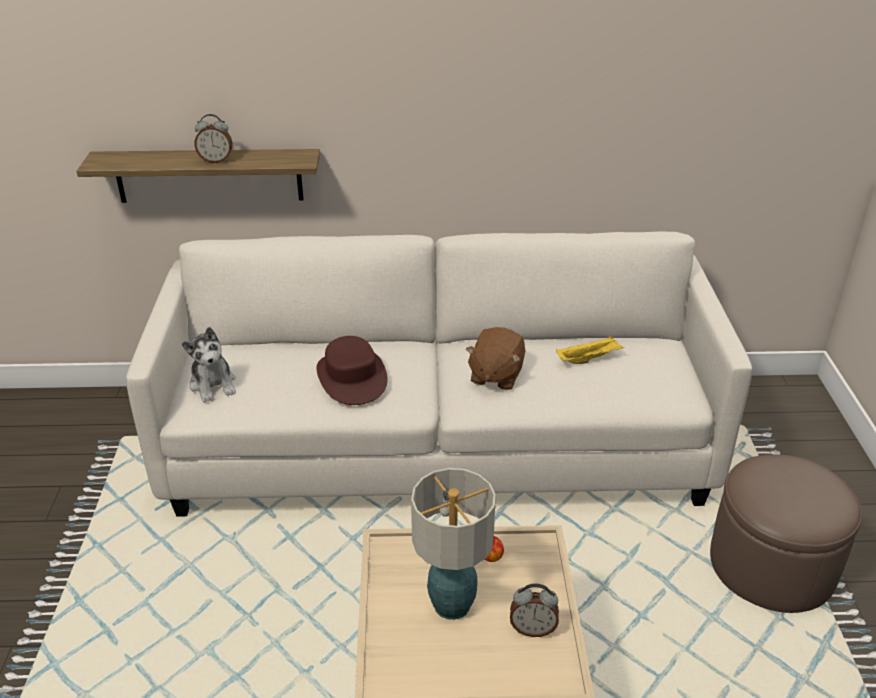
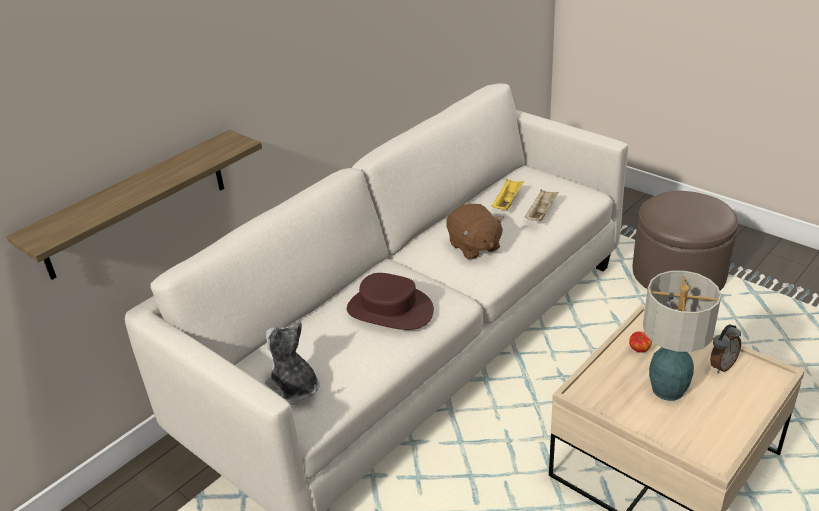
camera: 45 degrees left, 0 degrees up
plush toy [182,327,236,403] -> plush toy turned 150 degrees counterclockwise [265,322,320,405]
alarm clock [194,114,232,163] -> none
none -> beige tray [524,189,559,221]

